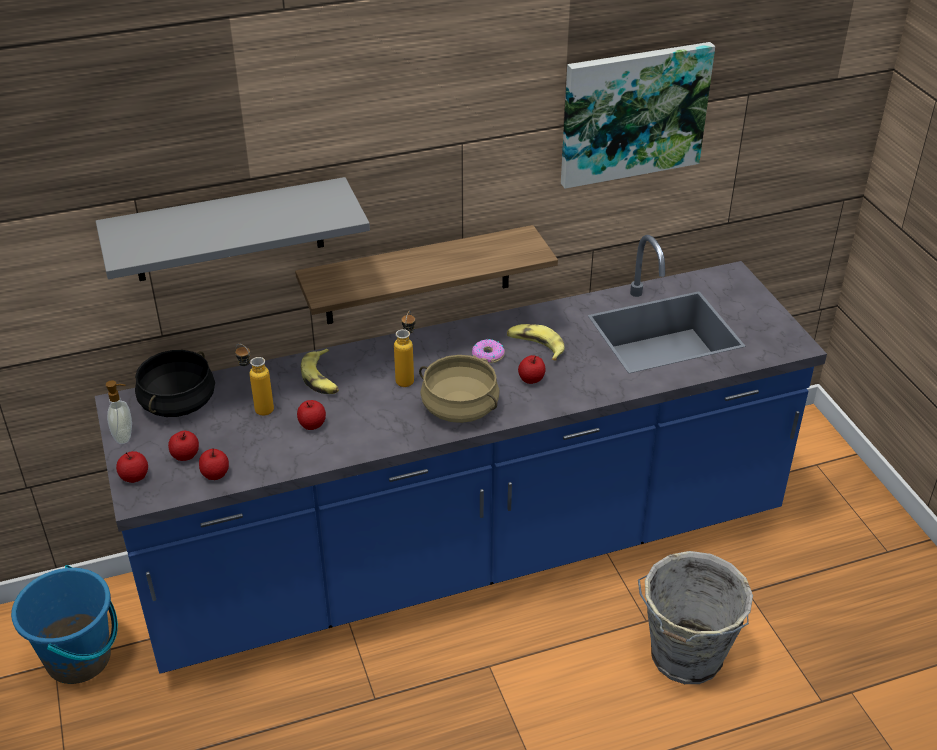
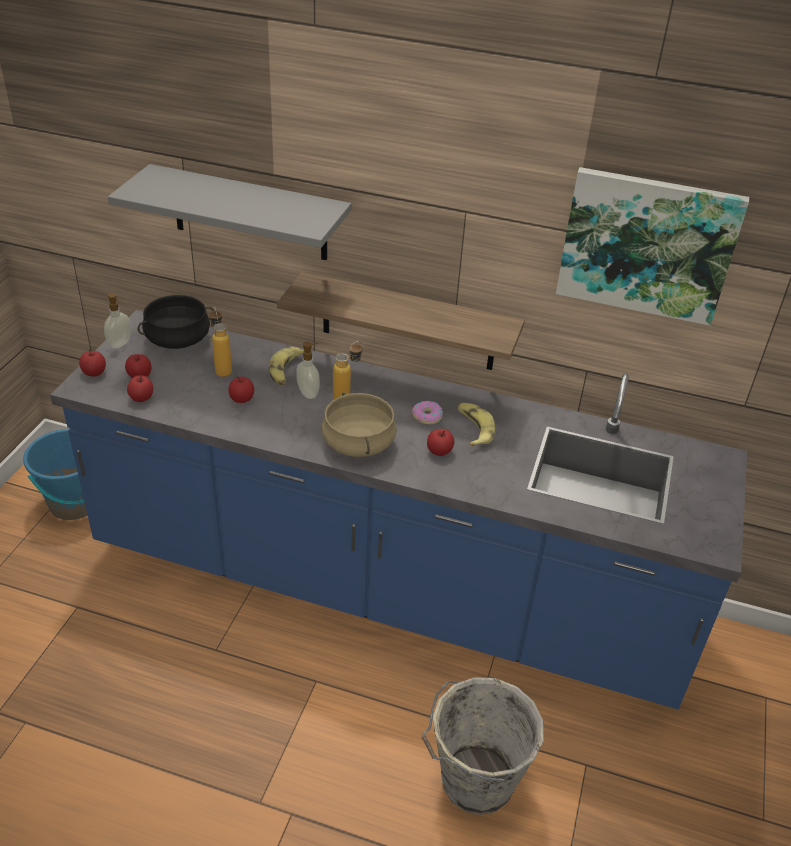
camera: 35 degrees right, 0 degrees up
none -> soap dispenser [296,342,320,399]

